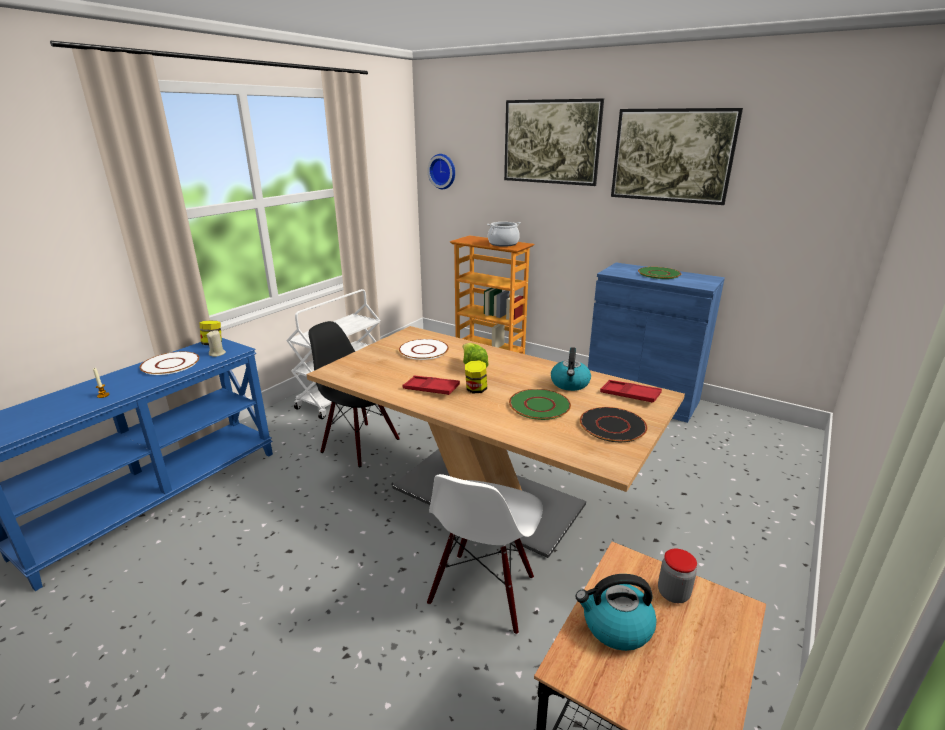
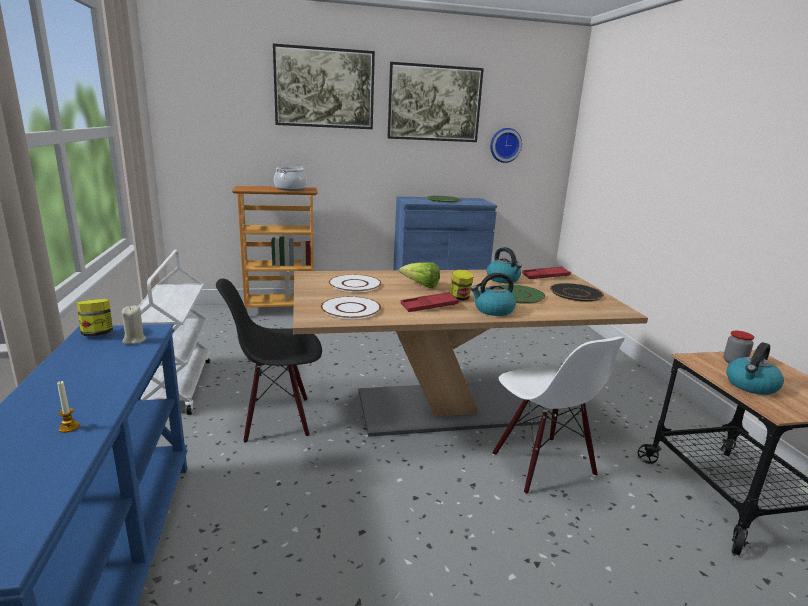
camera: 45 degrees left, 5 degrees down
white plate [139,352,199,375] -> white plate moved to [321,296,381,319]
wall clock [427,154,455,189] -> wall clock moved to [490,128,522,163]
none -> kettle [471,273,516,316]

